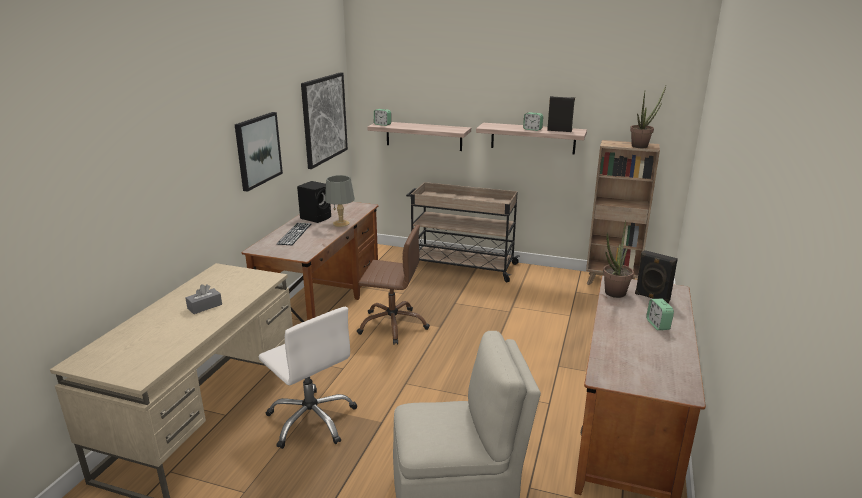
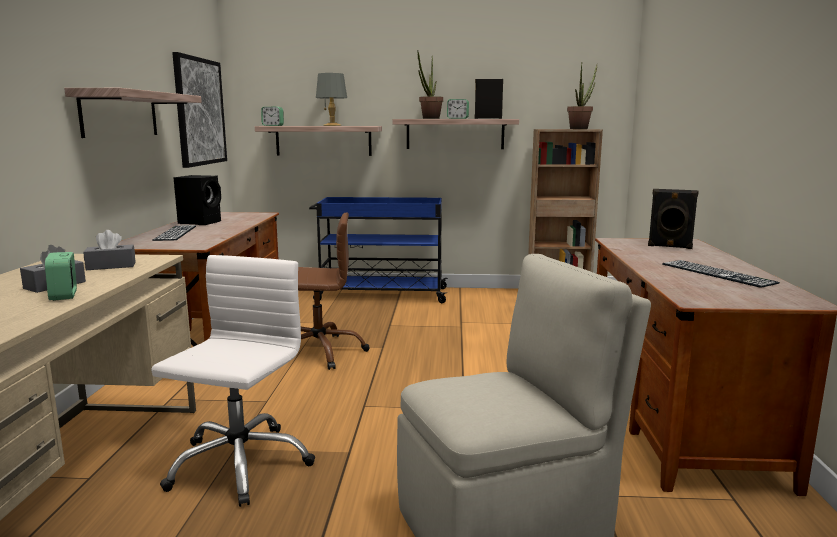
camera: 15 degrees left, 10 degrees down
picture [235,112,283,192] -> shelf [64,88,202,138]
white office chair [259,307,357,449] -> white office chair turned 105 degrees counterclockwise [151,255,315,507]
grey table lamp [325,175,355,227] -> grey table lamp moved to [316,73,347,126]
beige cart [406,182,520,282] -> blue cart [309,197,448,303]
potted plant [603,220,634,298] -> potted plant moved to [418,51,443,119]
alarm clock [646,299,674,330] -> alarm clock moved to [45,252,77,301]
none -> grey tissue box [83,230,136,270]
none -> keyboard [662,260,780,288]

